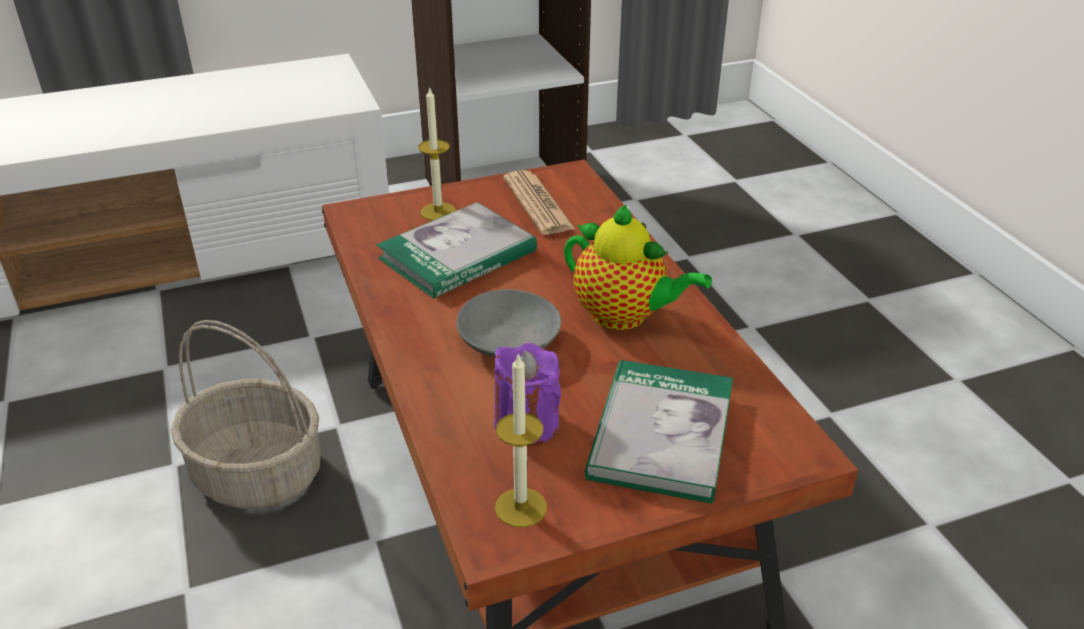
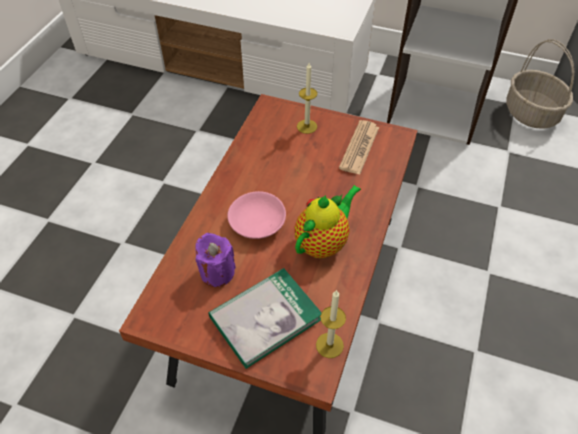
camera: 40 degrees right, 15 degrees up
basket [171,320,321,509] -> basket moved to [506,39,574,129]
book [376,202,537,299] -> none
grey bowl [456,289,561,357] -> pink bowl [227,191,286,239]
candle [495,353,547,528] -> candle moved to [316,290,346,358]
teapot [564,205,712,330] -> teapot turned 120 degrees counterclockwise [294,185,361,258]

